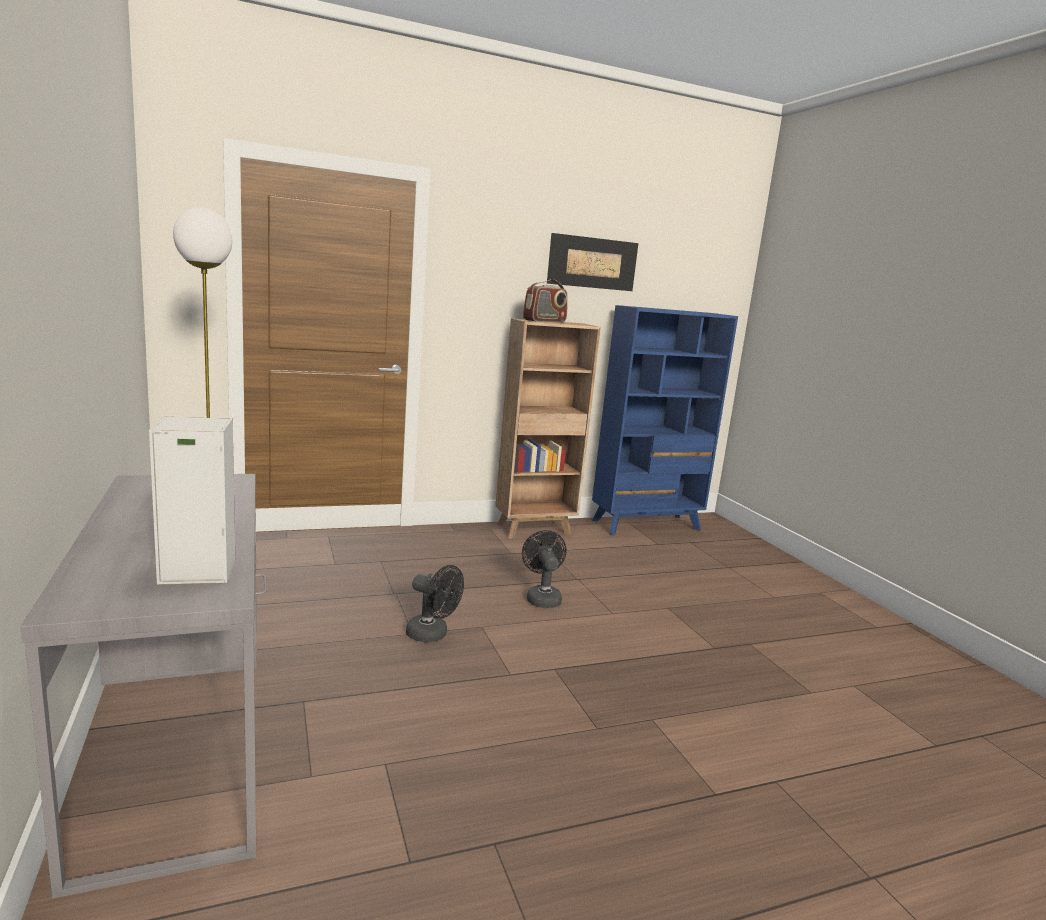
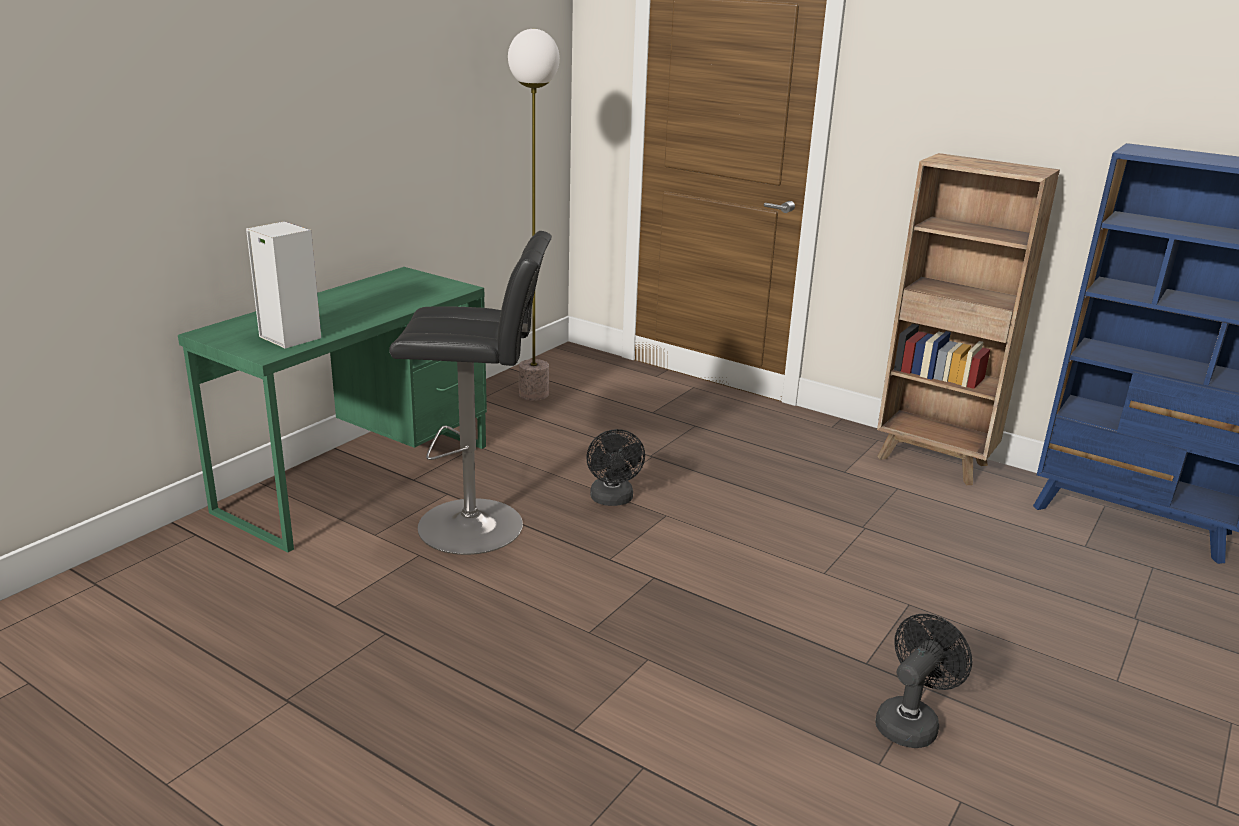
camera: 55 degrees right, 10 degrees up
grey desk [20,474,267,899] -> green desk [178,267,487,552]
black fan [522,530,567,608] -> black fan moved to [875,614,972,748]
radio [523,279,568,323] -> none
picture [547,233,638,291] -> none
none -> black stool [389,231,552,555]

